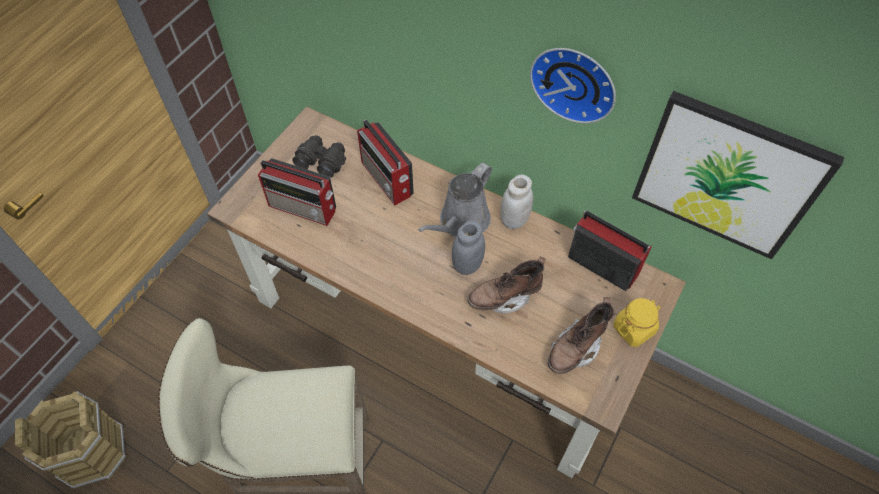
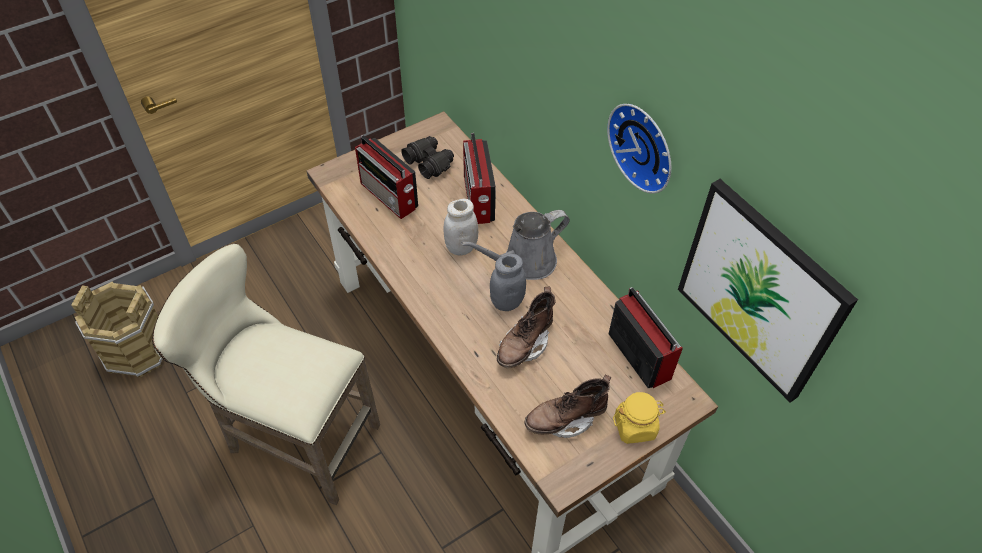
camera: 25 degrees right, 5 degrees down
brown boot [468,257,546,313] -> brown boot turned 60 degrees counterclockwise [497,287,556,369]
white jar [500,175,533,229] -> white jar moved to [443,199,478,256]

